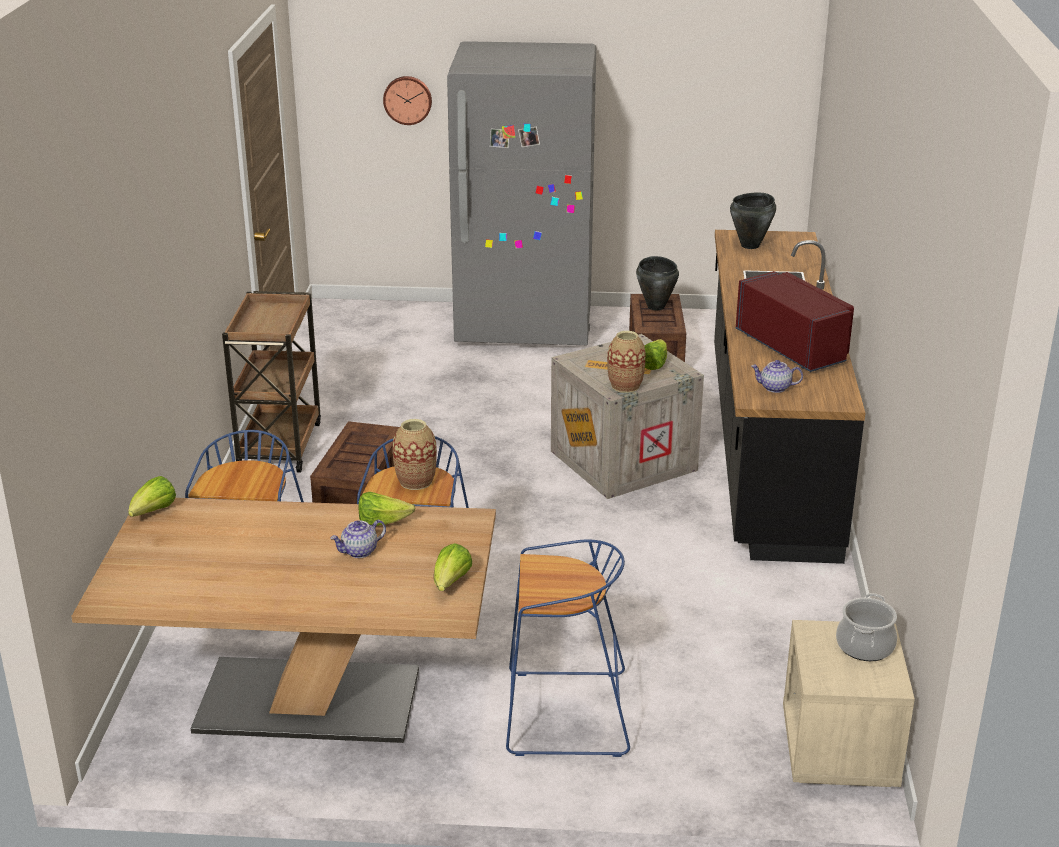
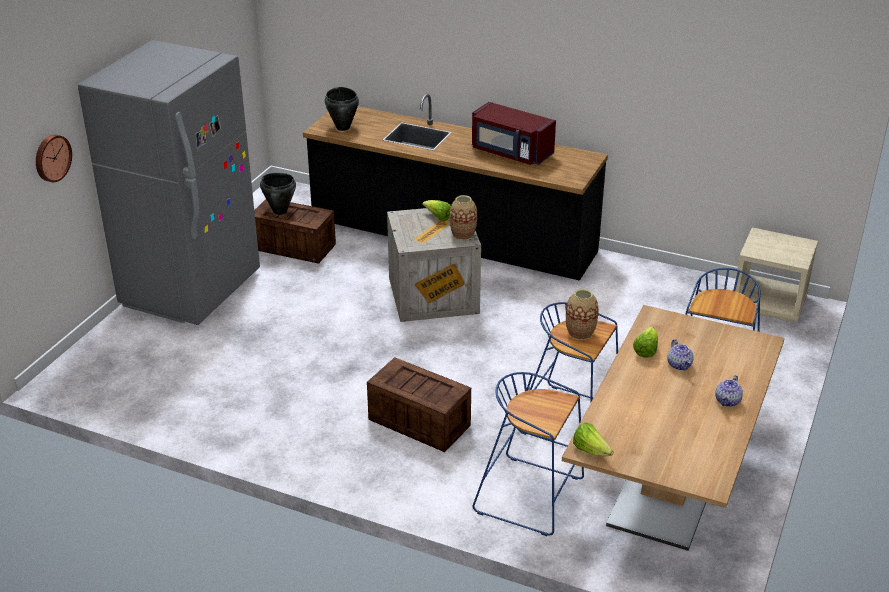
camera: 70 degrees left, 5 degrees up
brown cart [222,291,321,473] -> none
lettuce [434,543,472,591] -> none
red microwave [736,271,854,372] -> red microwave turned 135 degrees counterclockwise [472,102,556,165]
teapot [751,360,803,393] -> teapot moved to [715,375,743,407]
cooking pot [836,593,897,661] -> none

